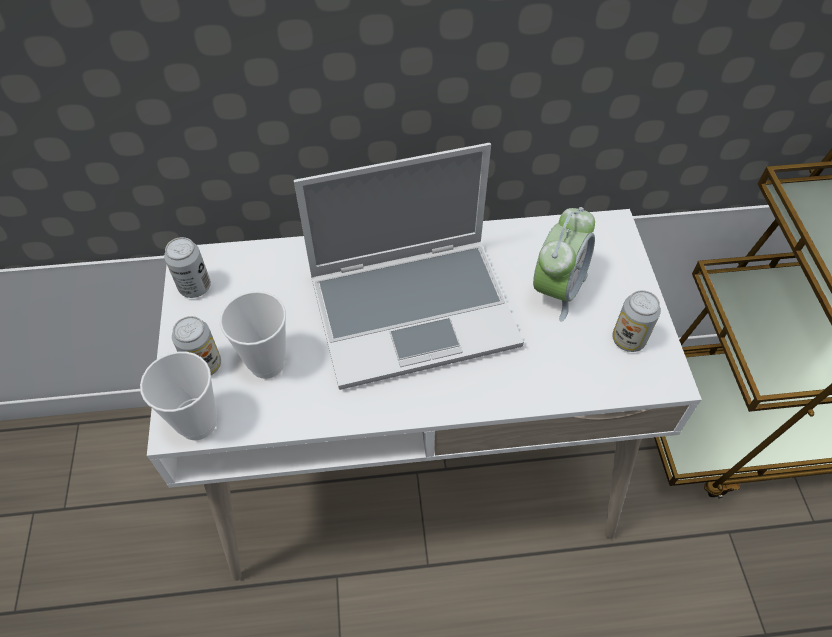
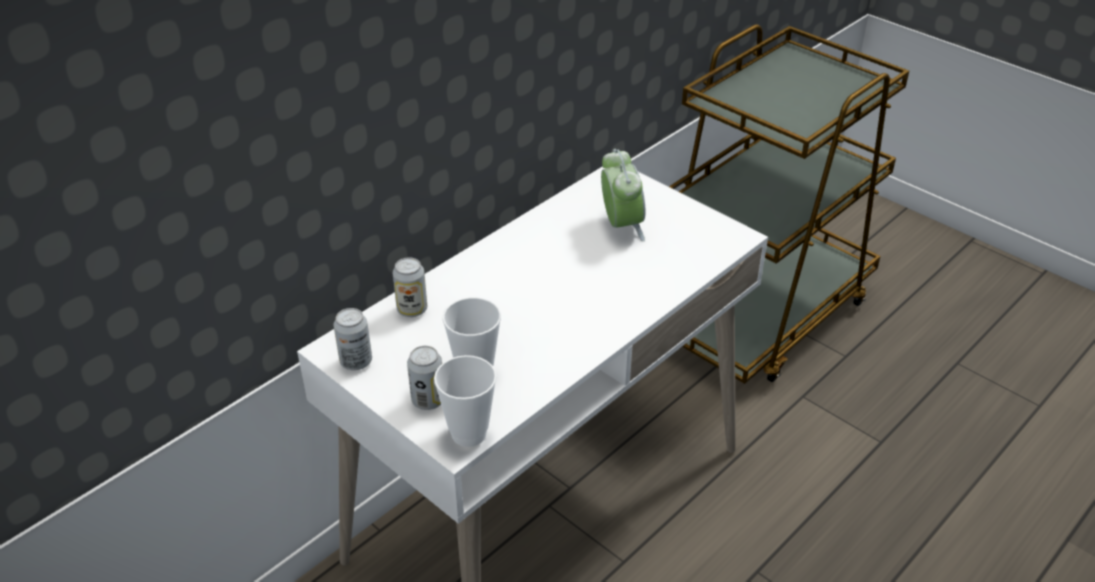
camera: 40 degrees left, 15 degrees down
laptop [294,143,524,390] -> none
can [612,290,661,352] -> can moved to [393,258,427,317]

